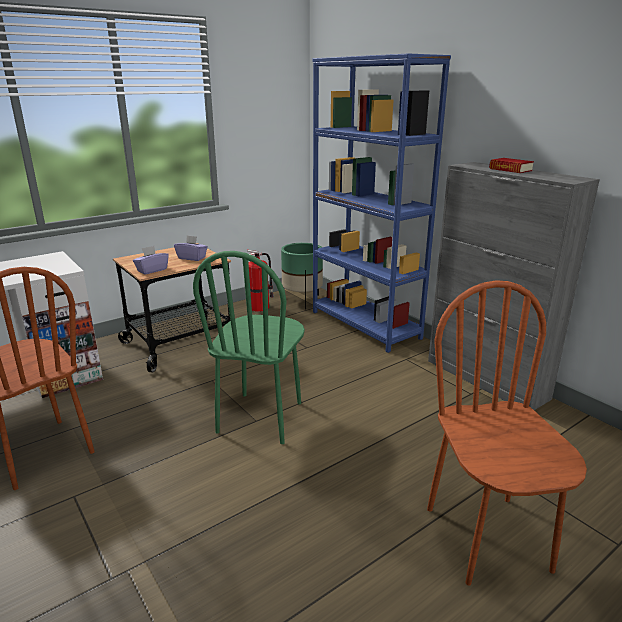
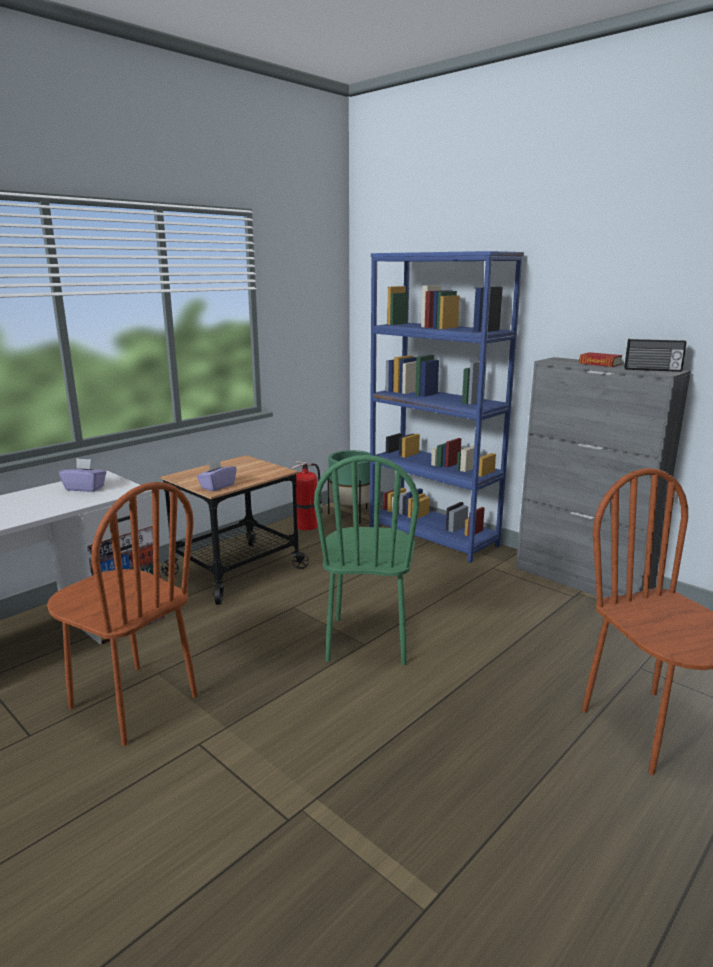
camera: 10 degrees left, 5 degrees down
purple tissue box [174,235,208,261] -> purple tissue box moved to [59,458,107,492]
none -> radio [624,339,687,372]

